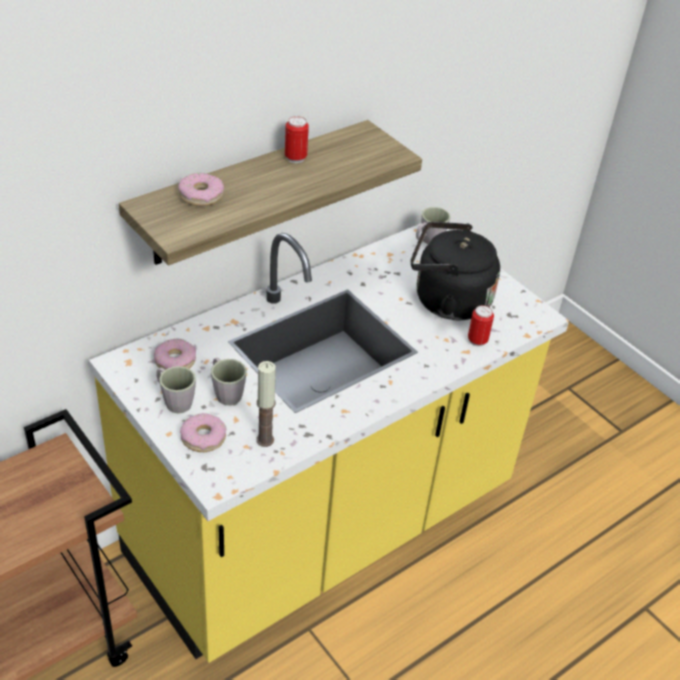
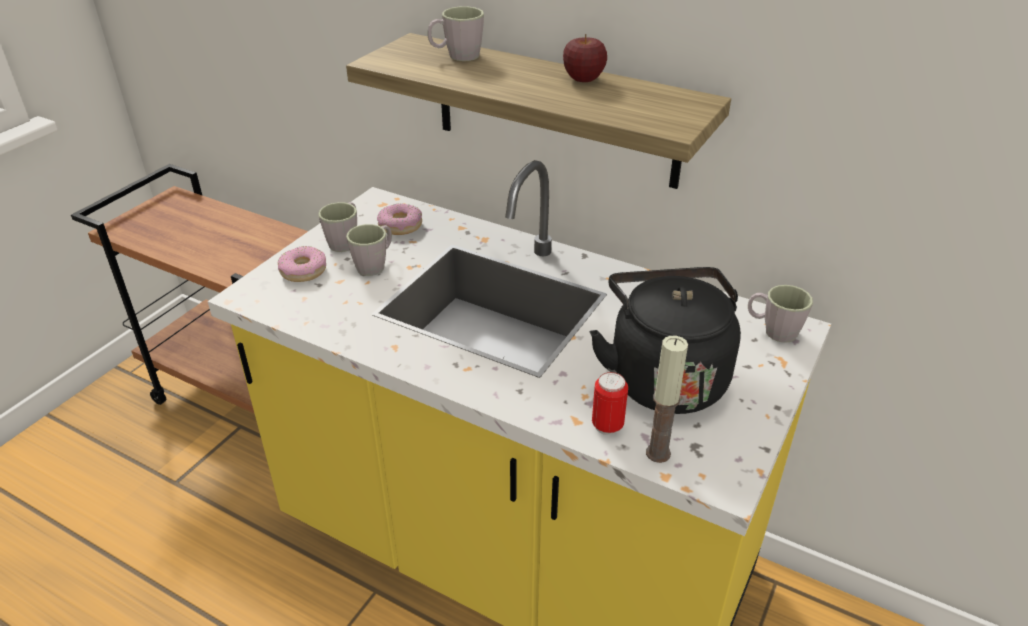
camera: 70 degrees right, 5 degrees down
donut [178,173,224,206] -> grey mug [428,6,484,61]
candle [256,361,276,447] -> candle moved to [646,336,688,463]
can [285,116,309,163] -> apple [563,34,607,82]

